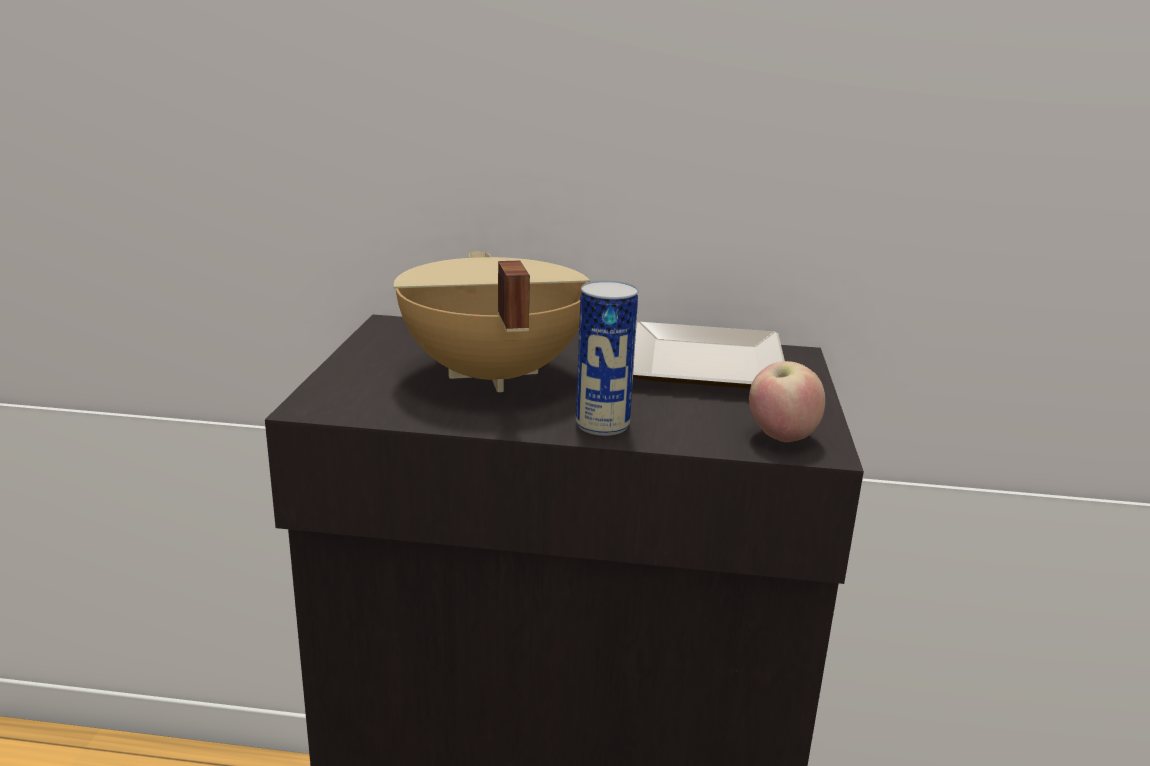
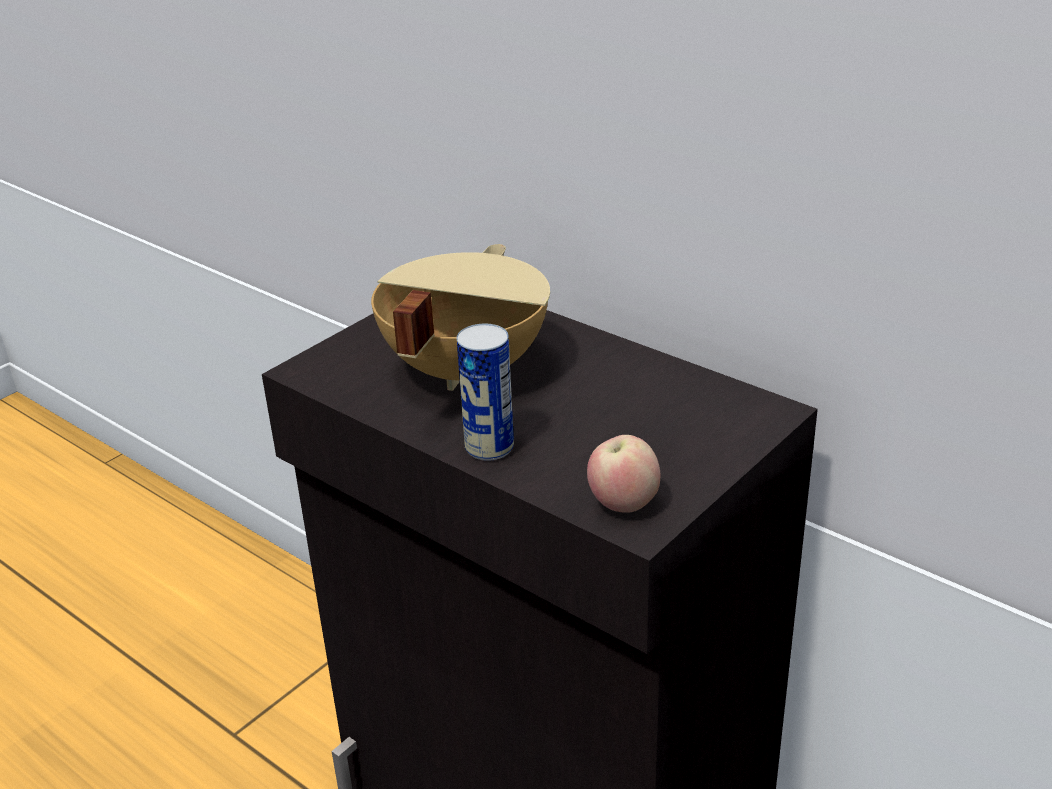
camera: 35 degrees right, 10 degrees up
plate [633,322,785,389] -> none

